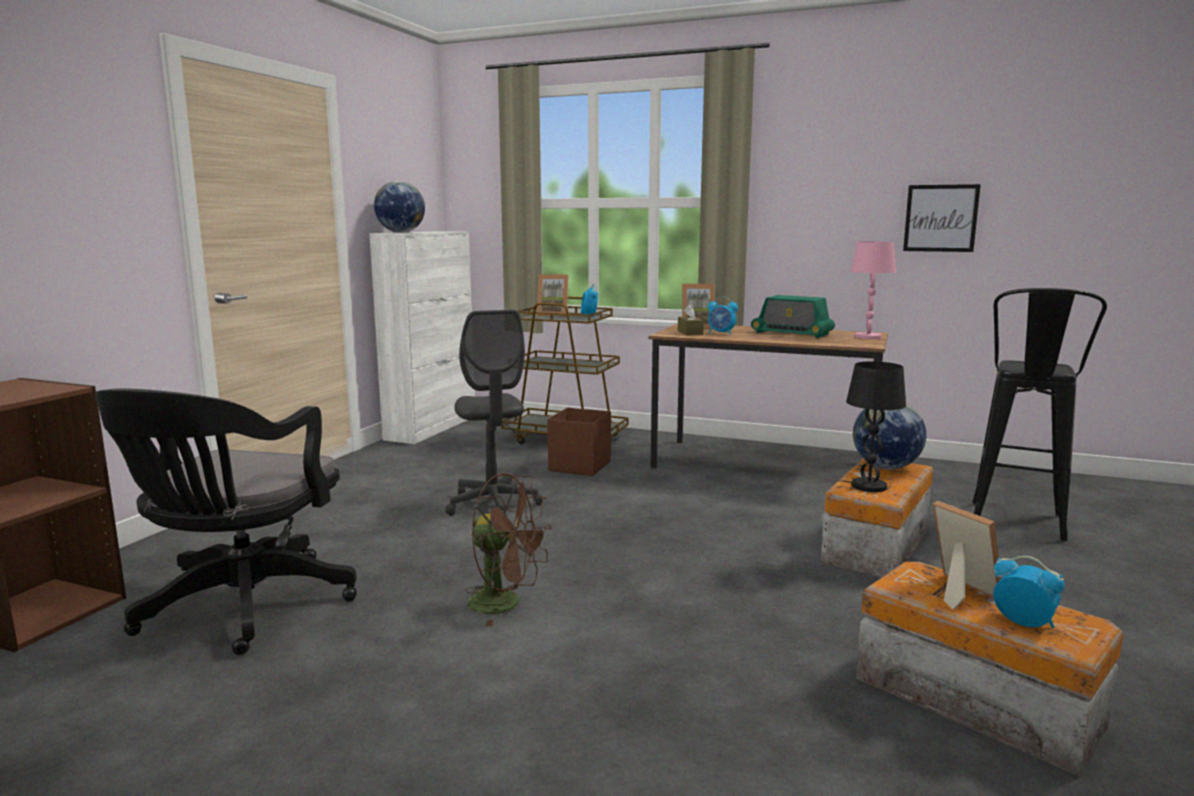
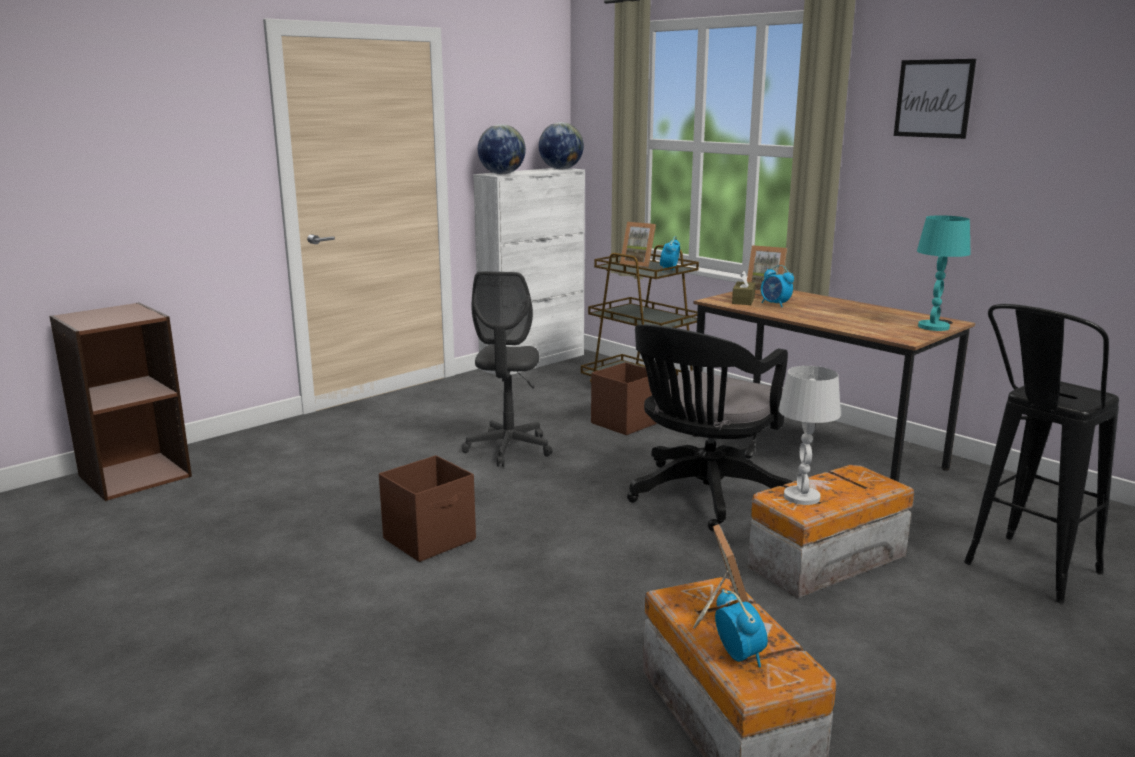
camera: 25 degrees right, 5 degrees up
black office chair [95,389,357,655] -> black office chair moved to [627,324,792,532]
brown fan [464,473,551,627] -> brown storage box [379,455,476,562]
radio [751,295,835,338] -> none
black table lamp [846,361,906,492] -> white table lamp [778,366,841,505]
pink table lamp [851,241,896,339] -> turquoise table lamp [917,215,971,331]
globe [853,404,926,469] -> globe moved to [539,122,584,169]
picture [903,184,981,252] -> picture moved to [894,59,976,139]

